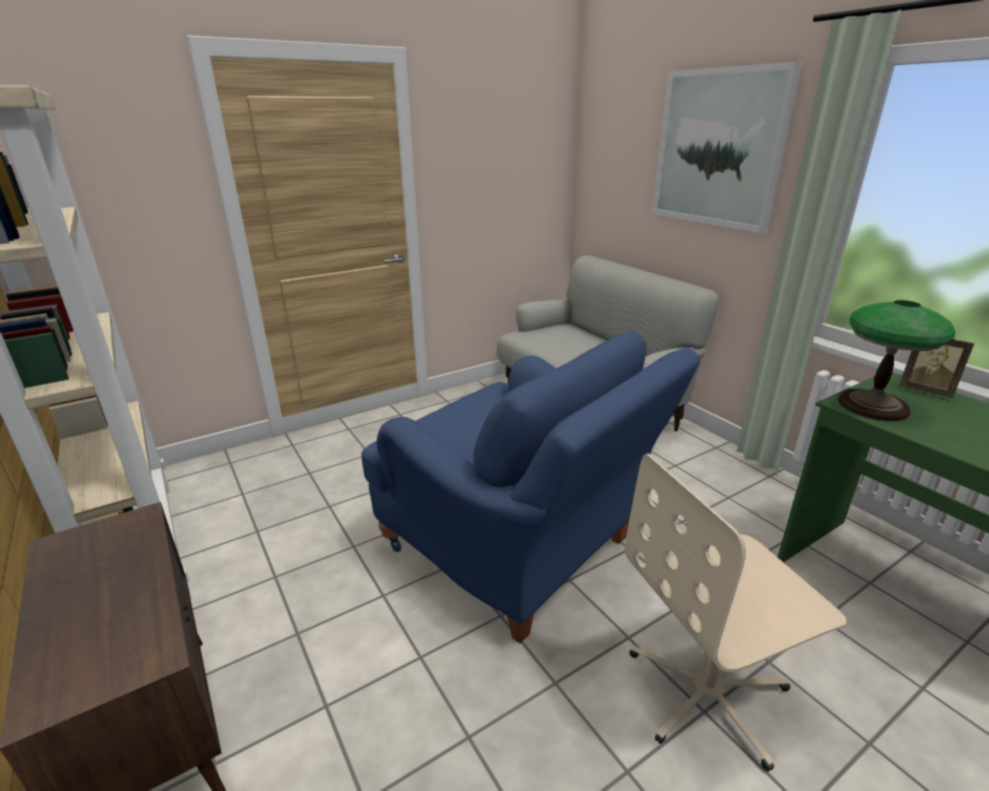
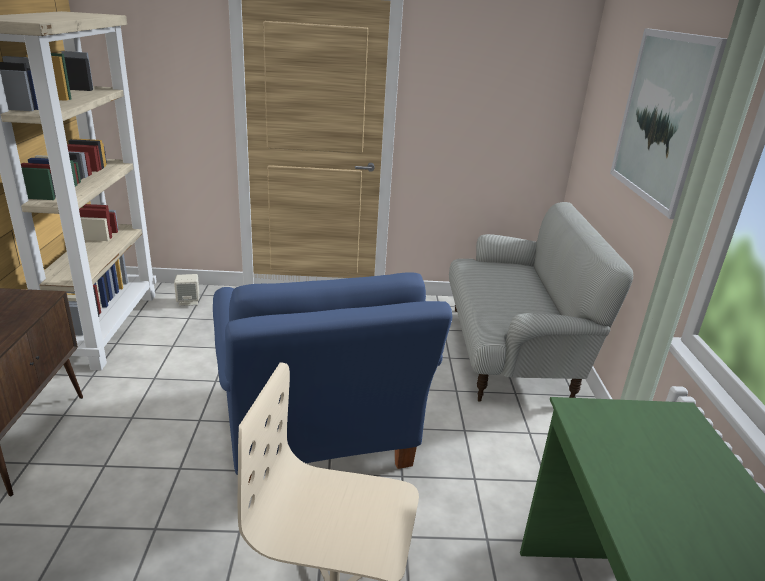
camera: 30 degrees right, 0 degrees up
table lamp [838,300,955,421] -> none
picture frame [899,339,974,398] -> none
none -> beige speaker [174,274,199,306]

